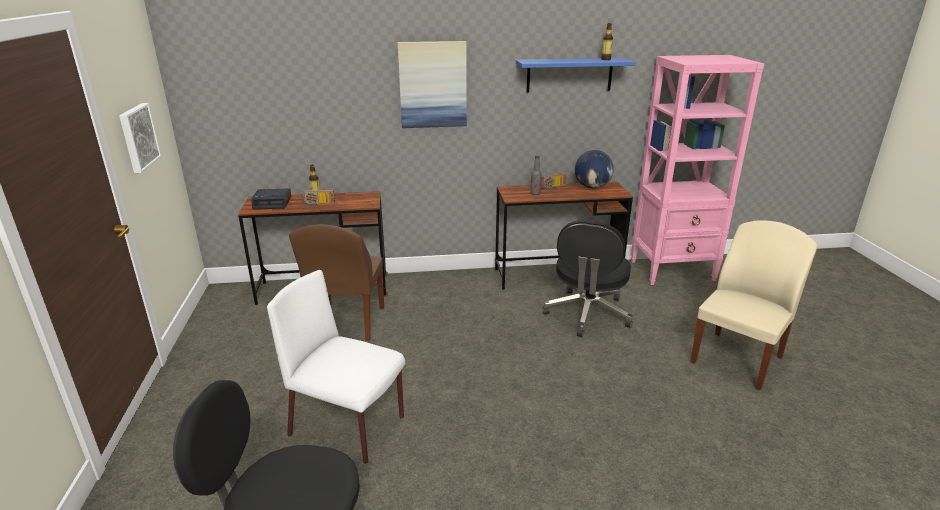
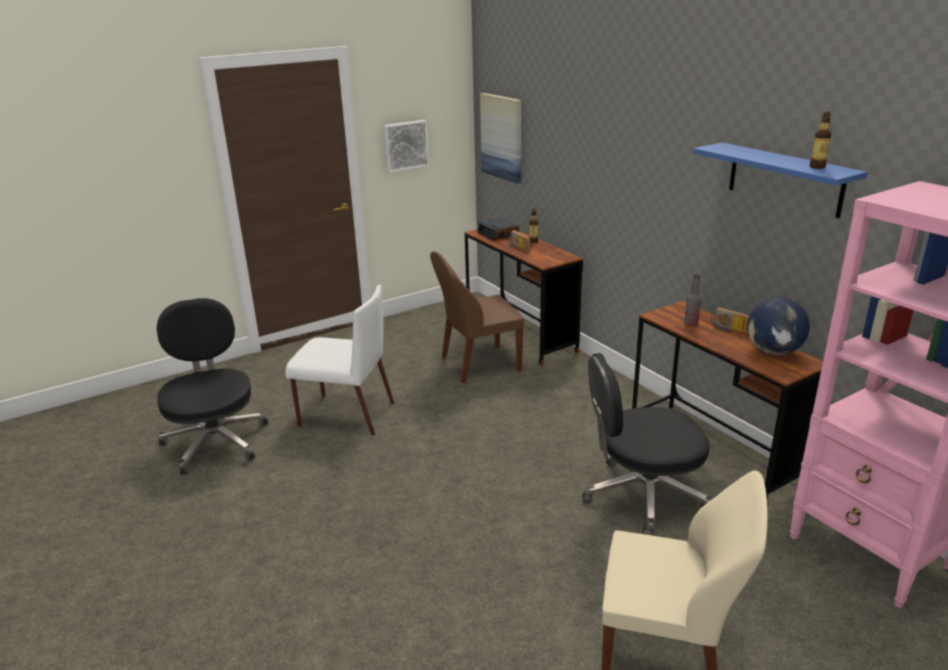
camera: 65 degrees right, 0 degrees up
white chair [267,270,406,464] -> white chair turned 105 degrees clockwise [285,285,395,436]
picture [397,41,467,128] -> picture moved to [480,93,522,184]

